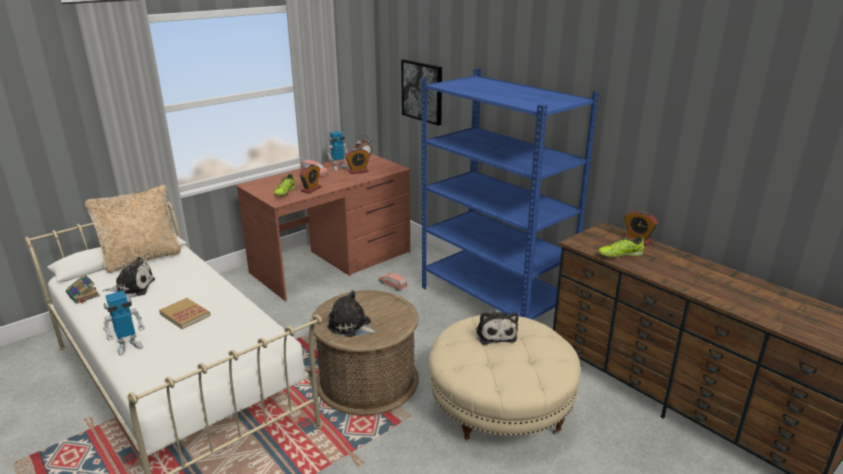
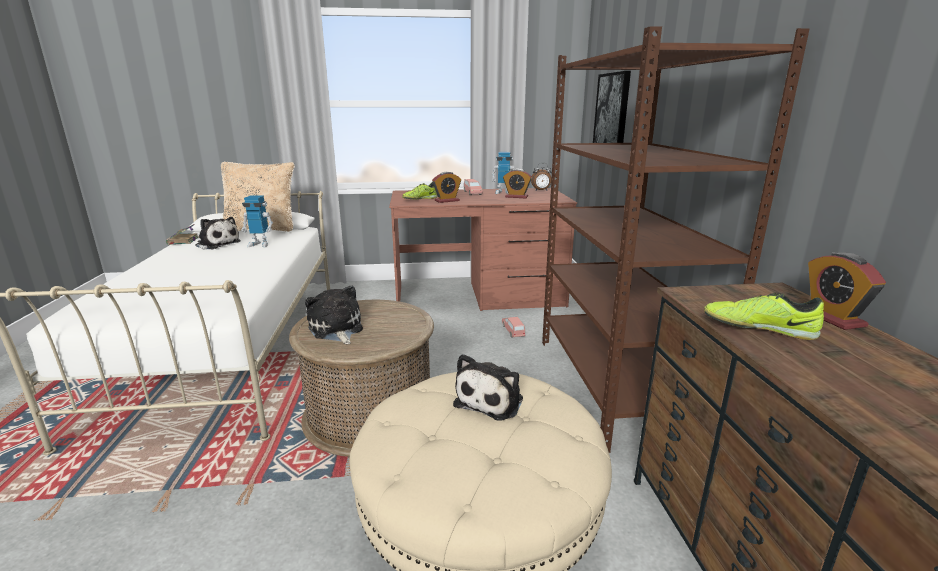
camera: 35 degrees right, 5 degrees down
toy robot [103,291,145,356] -> toy robot moved to [241,196,273,247]
book [159,298,210,329] -> none
blue bookcase [422,69,599,320] -> brown bookcase [542,26,810,453]

